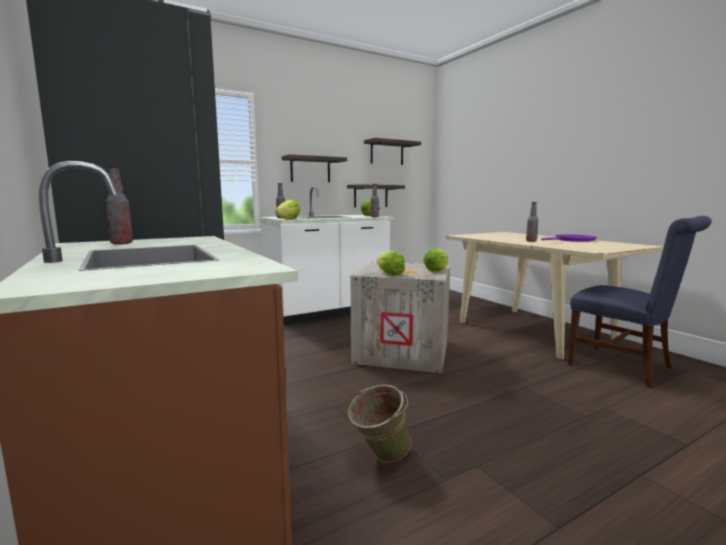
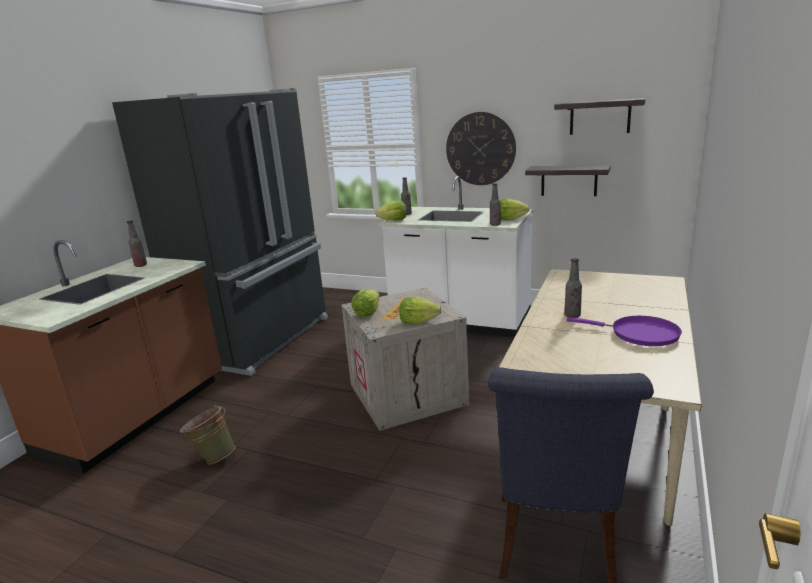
camera: 55 degrees right, 10 degrees up
shelf [281,154,347,182] -> wall clock [446,112,516,185]

